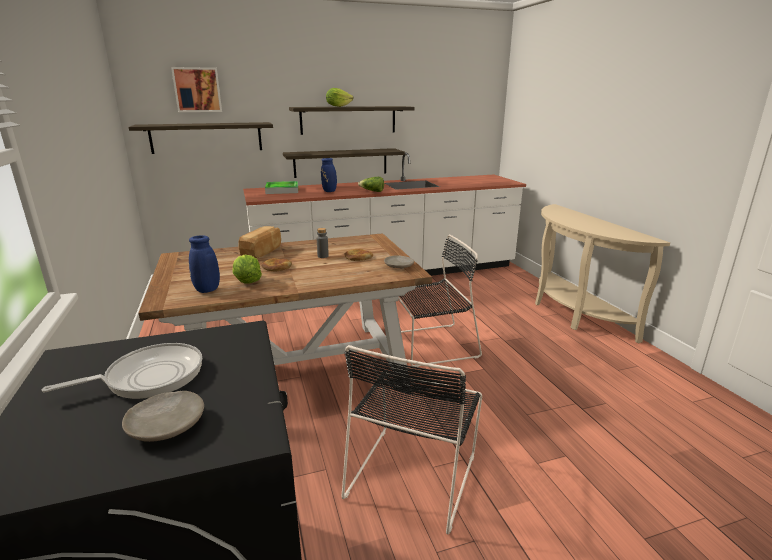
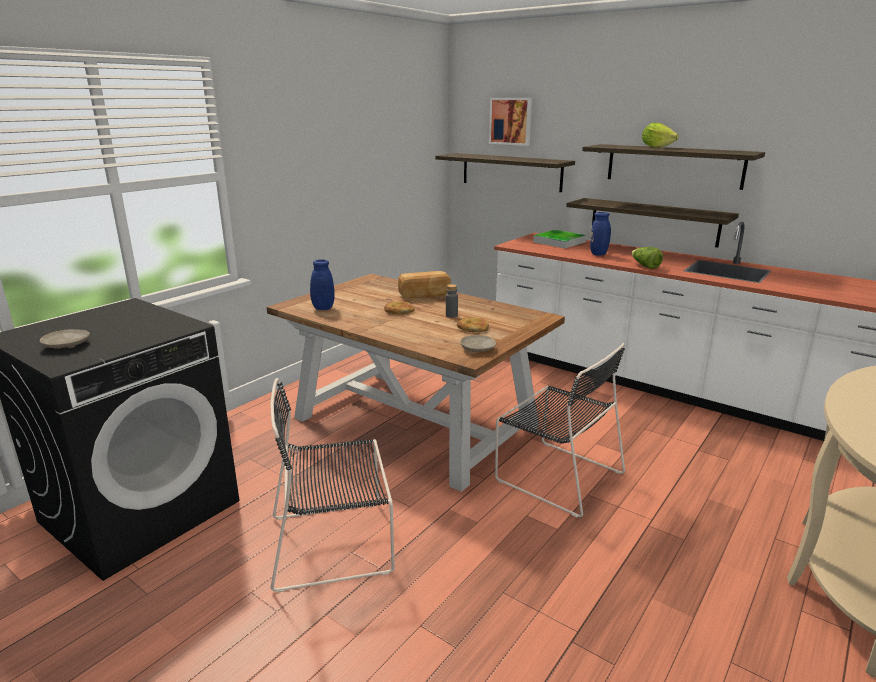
camera: 55 degrees right, 0 degrees up
frying pan [42,343,202,399] -> none
lettuce [233,255,262,283] -> none

